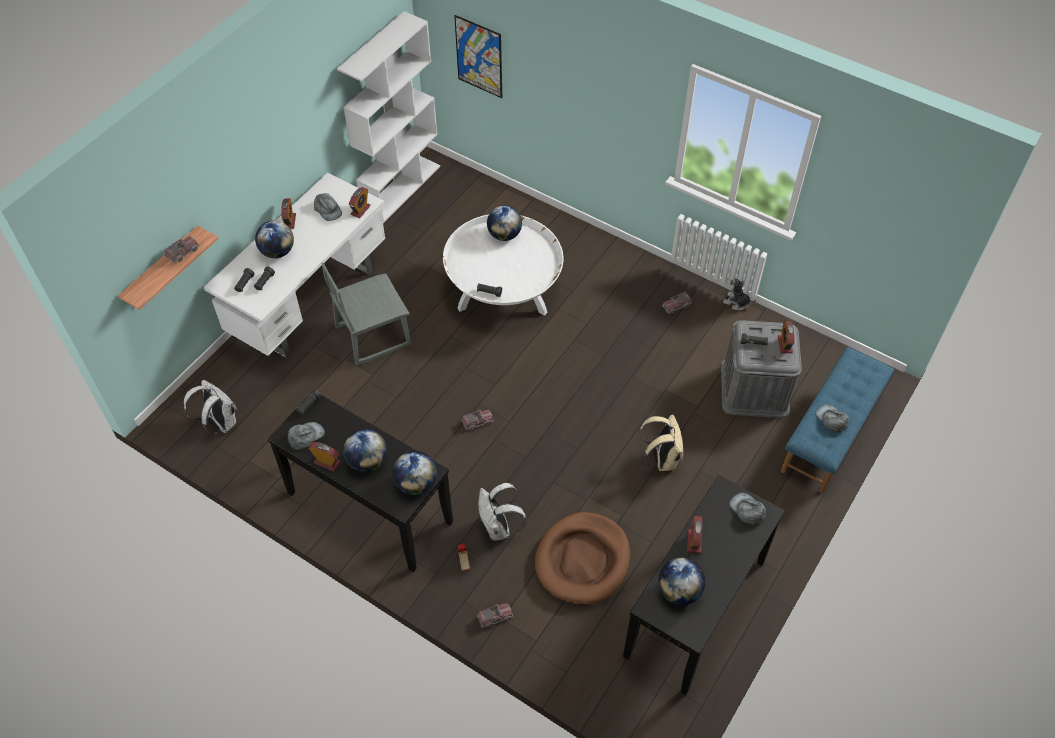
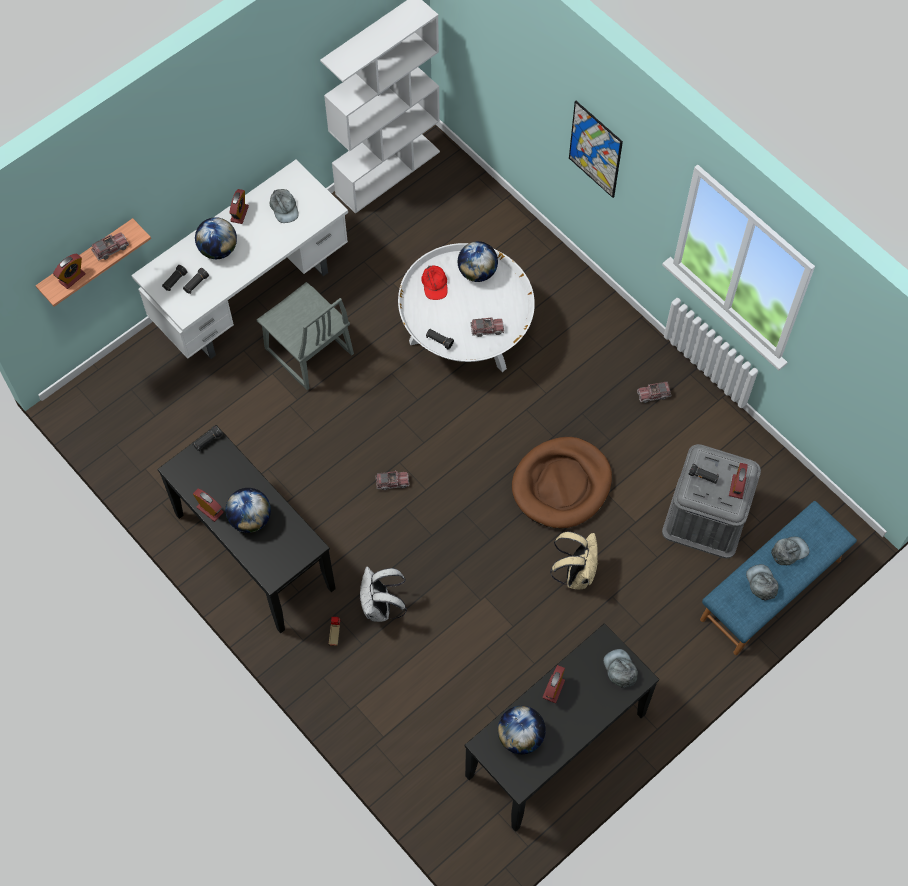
camera: 15 degrees right, 10 degrees up
white backpack [184,380,237,434] -> none
grey cap [287,422,325,450] -> grey cap moved to [771,537,809,565]
grey chair [321,263,411,366] -> grey chair turned 120 degrees counterclockwise [256,282,354,390]
alarm clock [349,187,371,218] -> alarm clock moved to [53,253,86,289]
globe [393,451,437,495] -> none
picture [454,15,502,98] -> picture moved to [569,101,623,198]
toy truck [477,603,513,628] -> toy truck moved to [470,317,504,337]
brown dog bed [535,512,630,604] -> brown dog bed moved to [512,437,612,529]
plush toy [723,278,756,310] -> none
none -> red cap [421,266,448,300]

